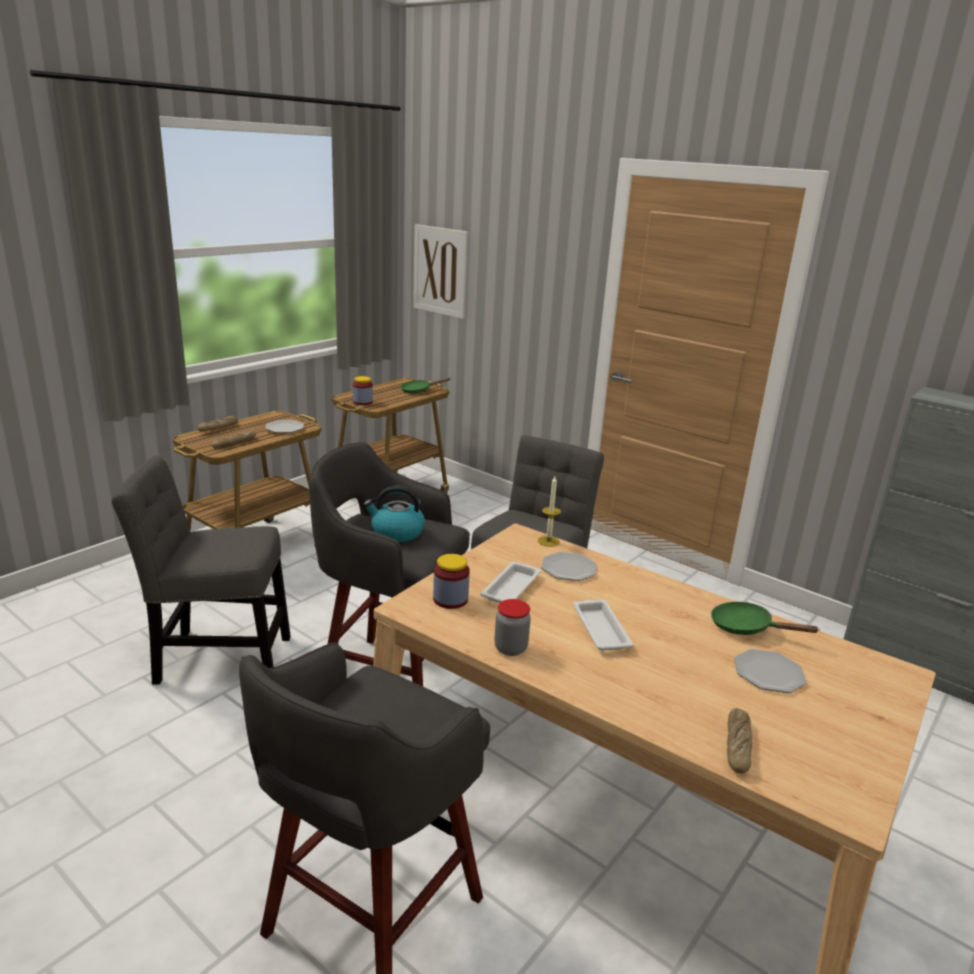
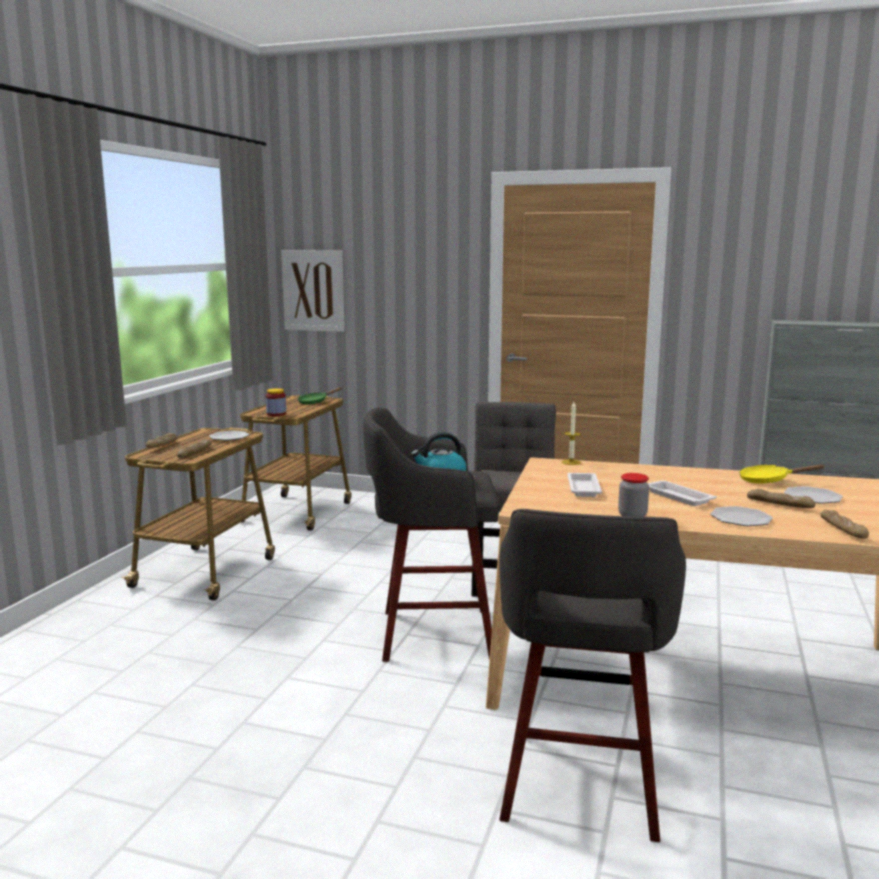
camera: 20 degrees left, 10 degrees down
grey chair [112,455,291,684] -> none
jar [433,554,470,609] -> none
plate [541,552,597,581] -> plate moved to [710,506,773,526]
green frying pan [711,602,819,635] -> yellow frying pan [739,464,825,484]
none -> bread [747,489,816,508]

